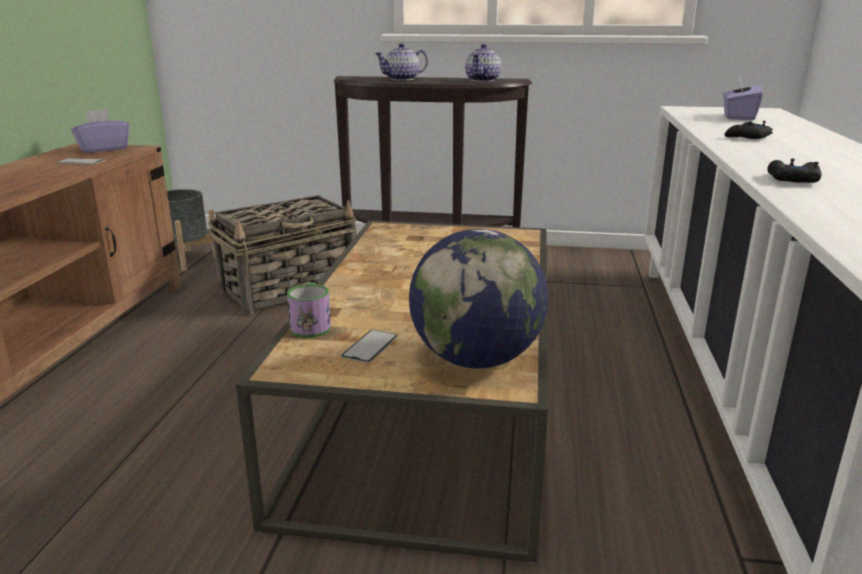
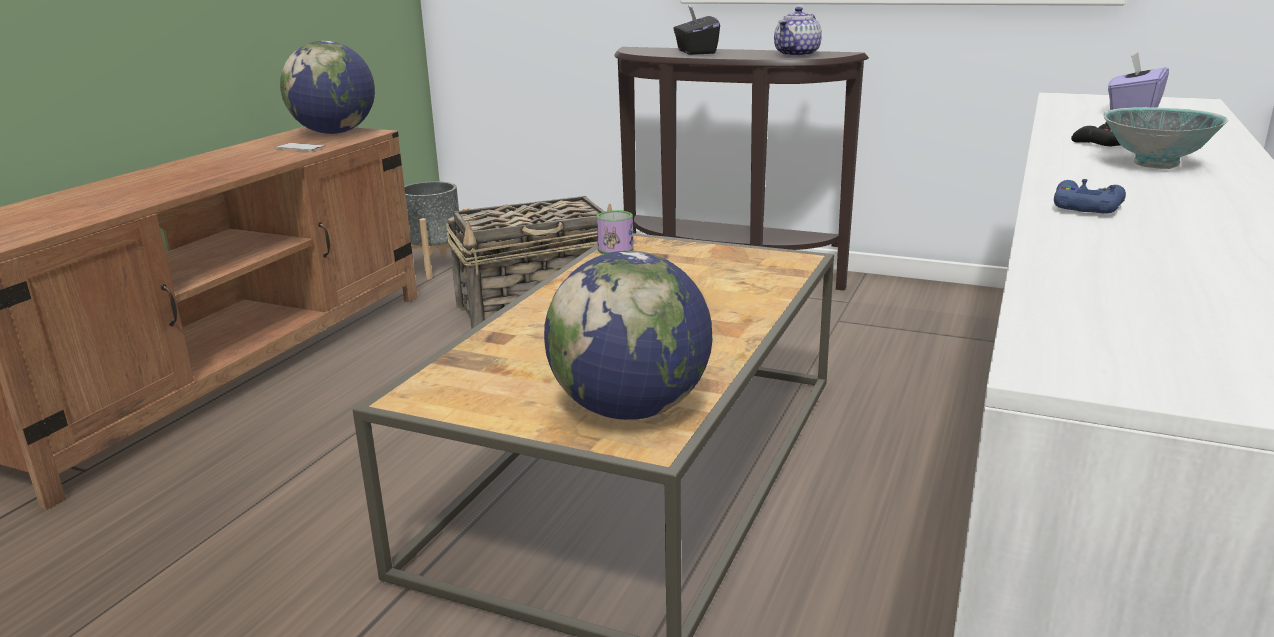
camera: 15 degrees right, 0 degrees up
purple tissue box [71,109,129,153] -> globe [280,41,375,134]
mug [287,282,331,338] -> mug moved to [597,210,634,254]
phone [341,330,398,363] -> none
teapot [374,43,428,81] -> black tissue box [673,6,720,55]
black game controller [767,159,822,183] -> blue game controller [1054,179,1126,213]
none -> bowl [1103,107,1228,169]

